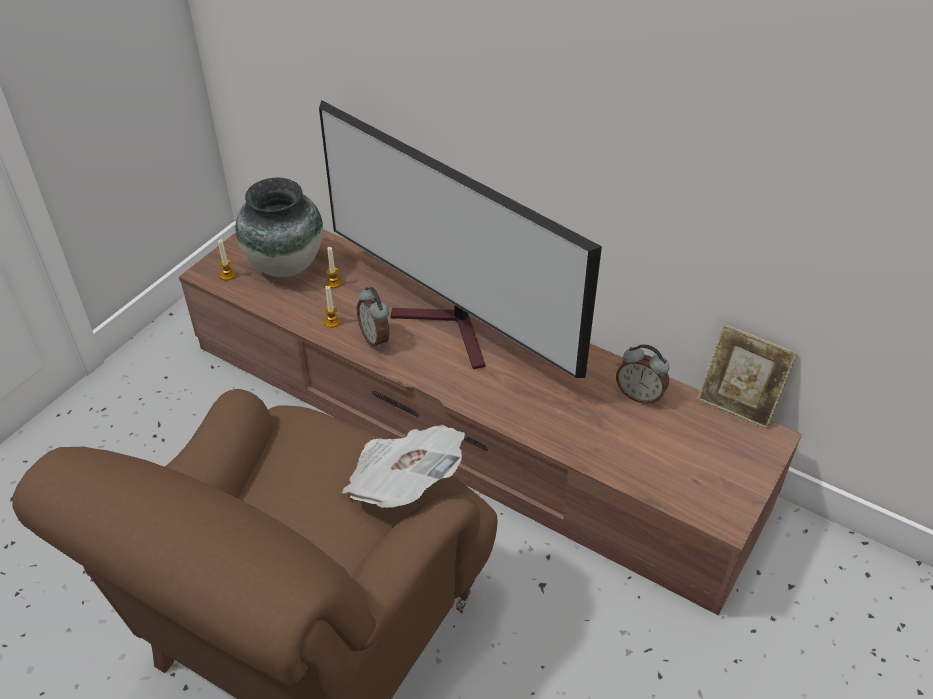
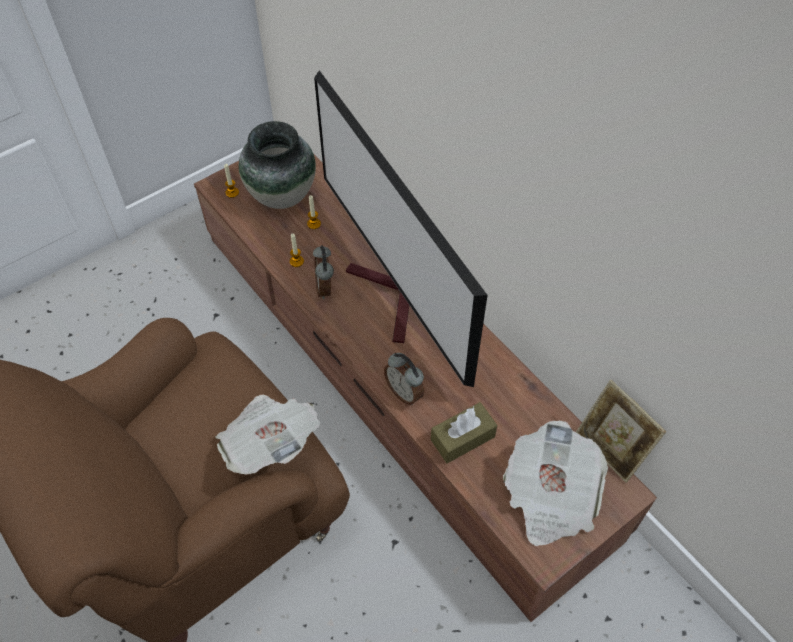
camera: 20 degrees right, 10 degrees up
alarm clock [616,344,669,404] -> alarm clock moved to [384,353,424,405]
none -> brown tissue box [431,402,497,463]
none -> newspaper [503,421,608,546]

